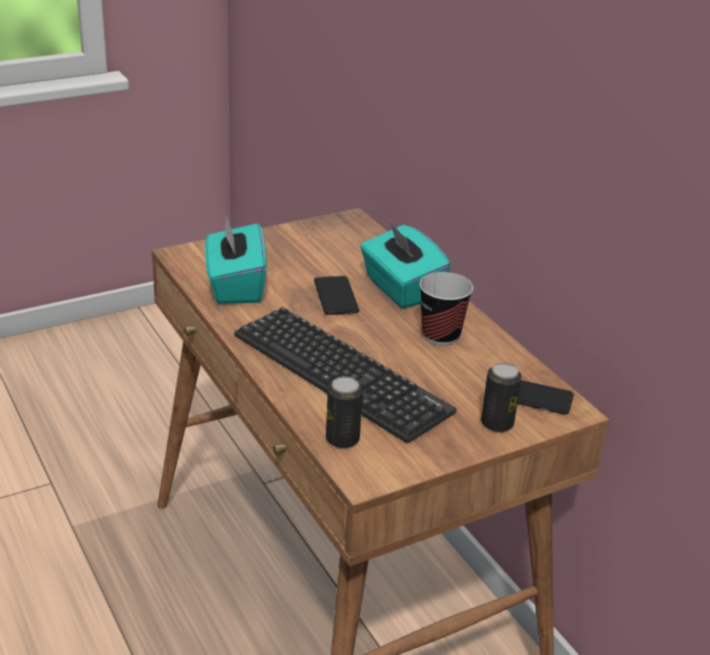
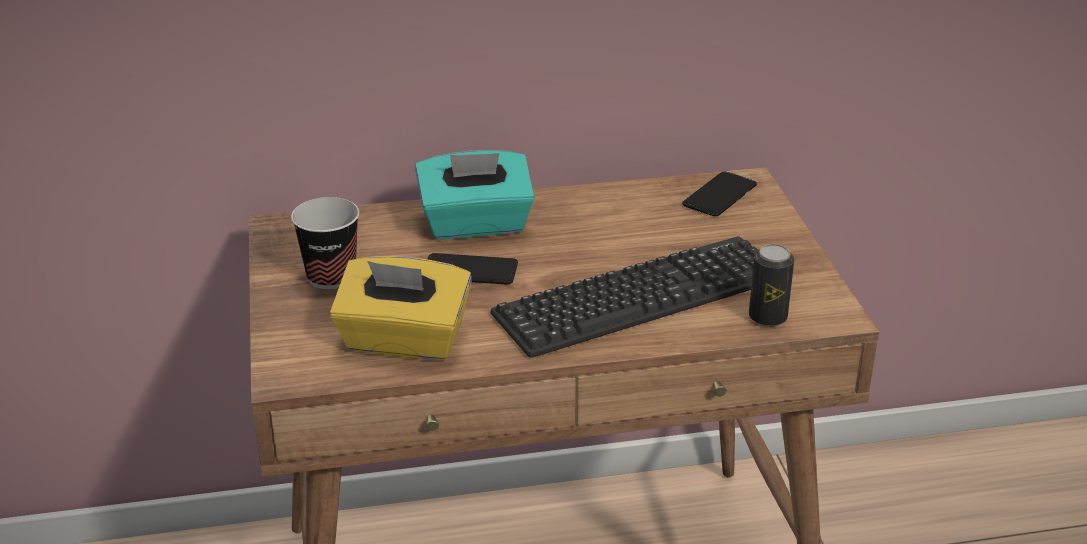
camera: 70 degrees left, 0 degrees up
turquoise tissue box [205,216,267,304] -> yellow tissue box [330,256,472,360]
cup [419,272,473,346] -> cup moved to [291,197,359,290]
can [481,363,522,432] -> none

